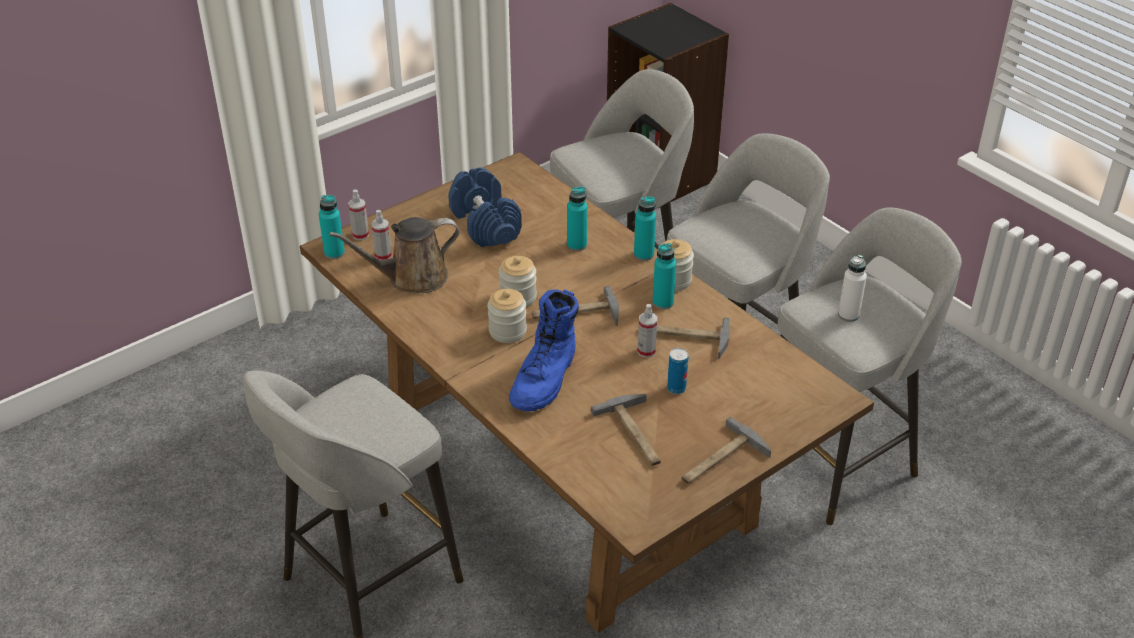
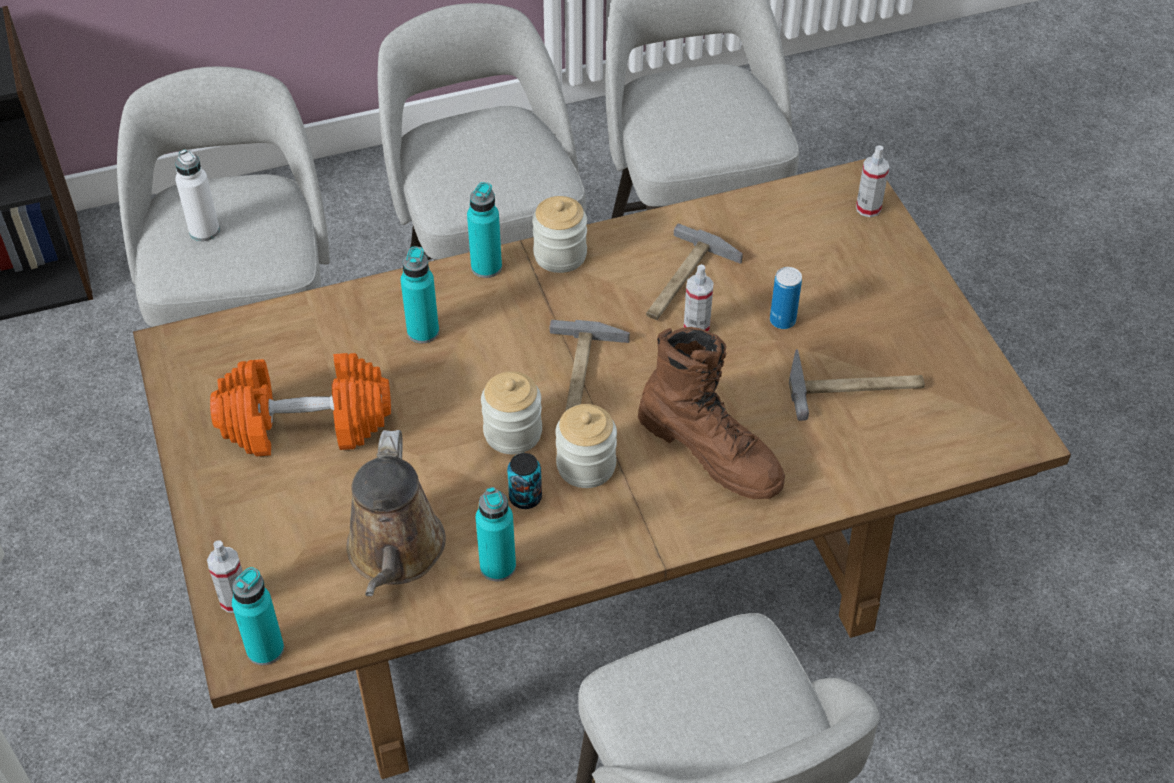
camera: 70 degrees left, 10 degrees up
spray bottle [371,210,392,261] -> spray bottle moved to [856,145,889,217]
blue dumbbell [448,168,522,247] -> orange dumbbell [210,353,391,456]
blue boot [509,289,579,411] -> brown boot [638,327,785,499]
turquoise bottle [653,243,676,309] -> turquoise bottle moved to [476,487,516,581]
hammer [681,417,771,484] -> none
white bottle [838,255,867,322] -> white bottle moved to [175,149,220,241]
none -> can [507,453,542,509]

